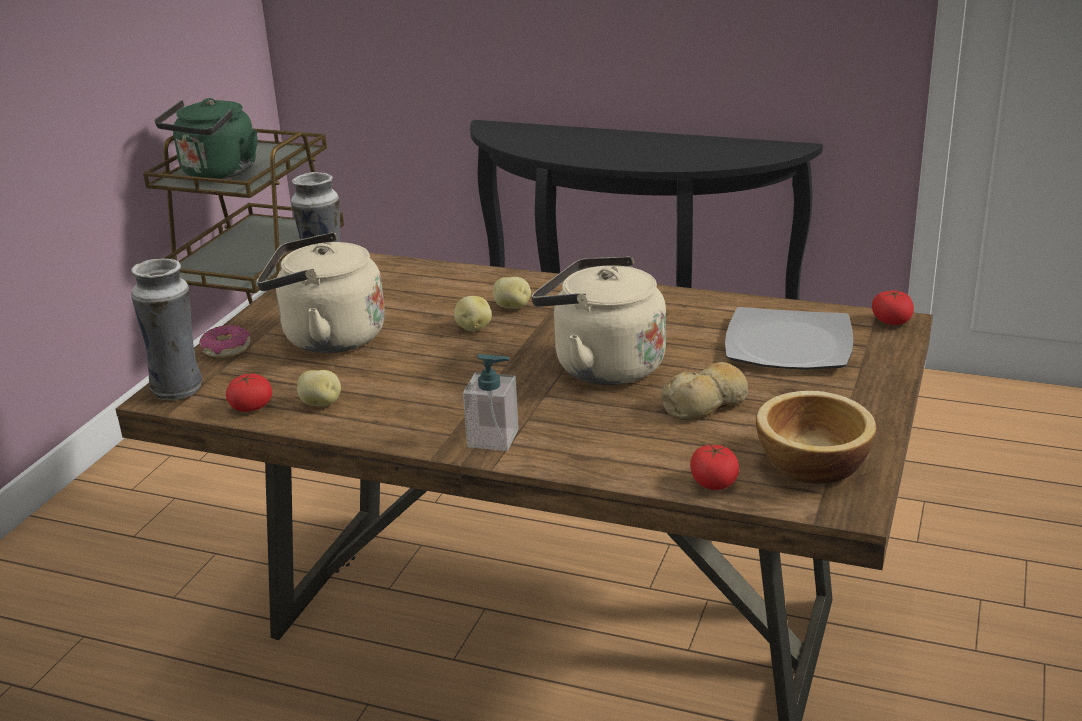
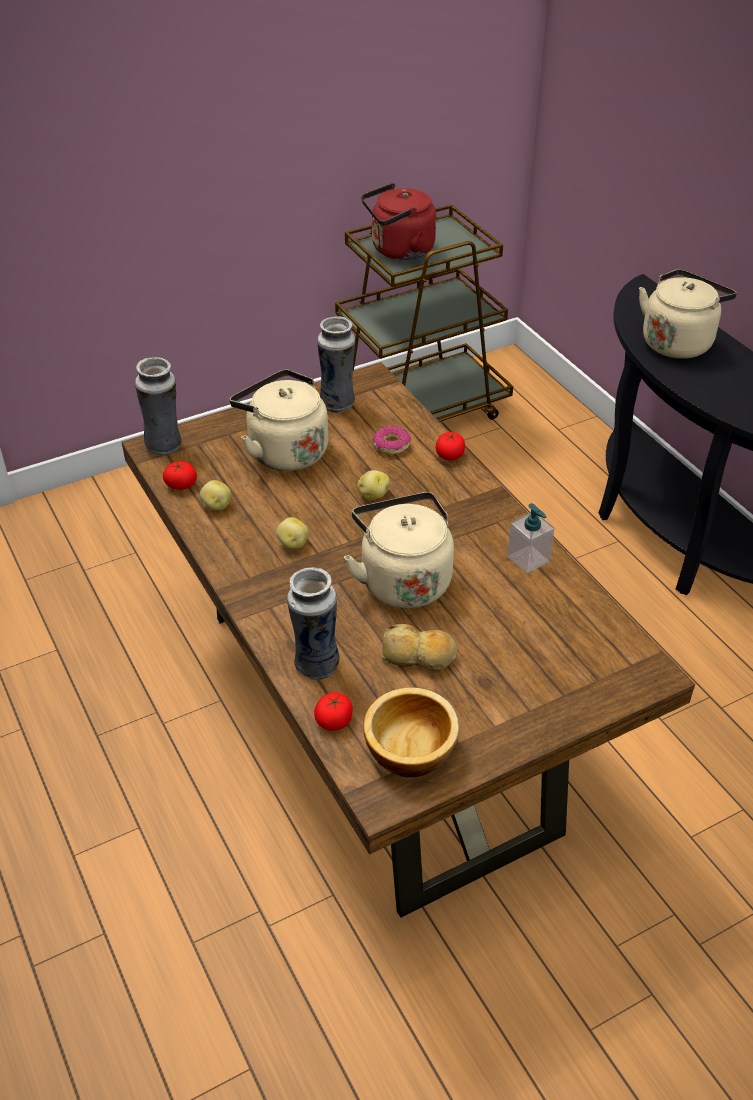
camera: 40 degrees right, 15 degrees up
green kettle [155,98,257,179] -> red kettle [361,183,436,260]
donut [199,325,250,358] -> donut moved to [372,425,411,454]
soap dispenser [463,354,519,451] -> soap dispenser moved to [507,503,555,573]
potato [493,277,531,309] -> potato moved to [276,517,309,549]
plate [725,307,853,370] -> none
tomato [872,290,914,325] -> tomato moved to [436,432,465,461]
none -> vase [287,567,340,680]
none -> beige kettle [639,269,737,359]

